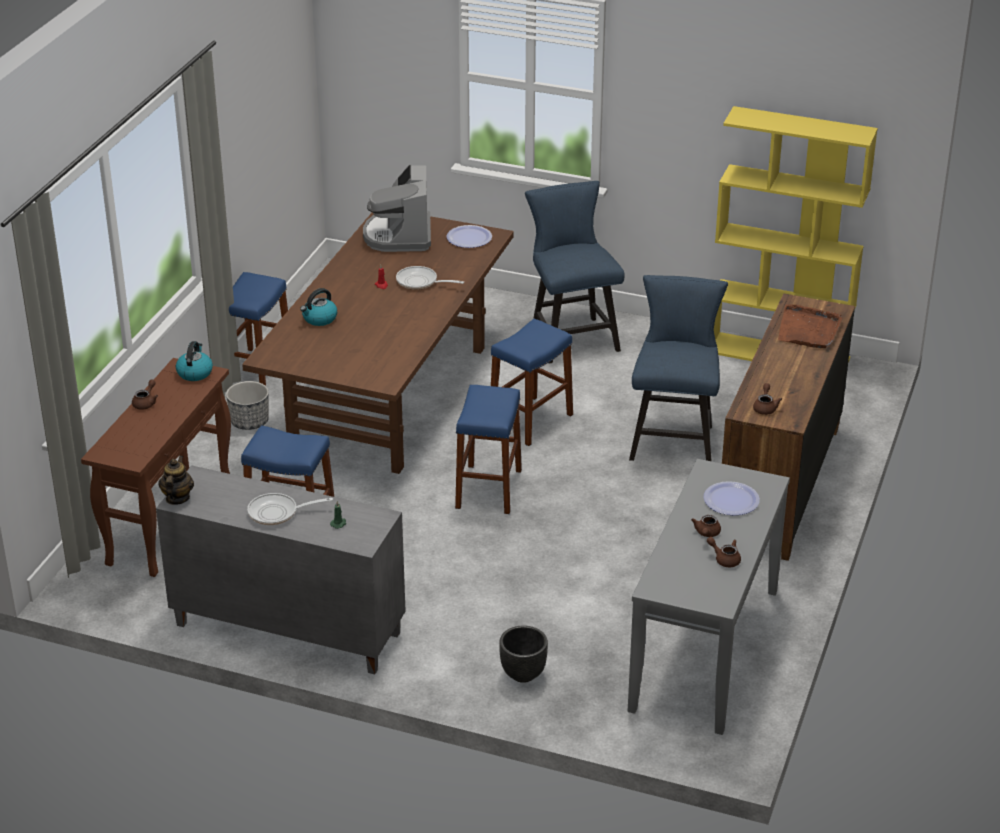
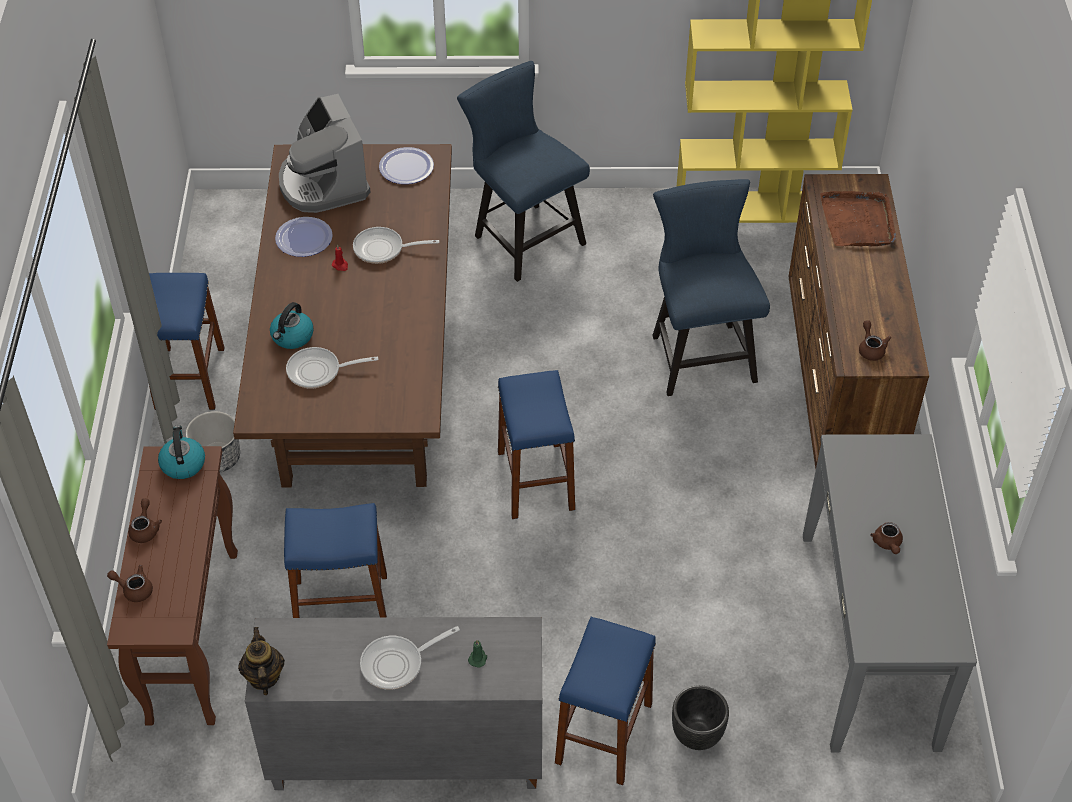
camera: 20 degrees left, 15 degrees up
blue stool [491,319,573,446] -> blue stool moved to [555,617,656,785]
plate [704,481,760,515] -> plate moved to [275,217,333,257]
brown teapot [707,537,741,567] -> brown teapot moved to [107,565,153,602]
none -> frying pan [286,347,378,388]

